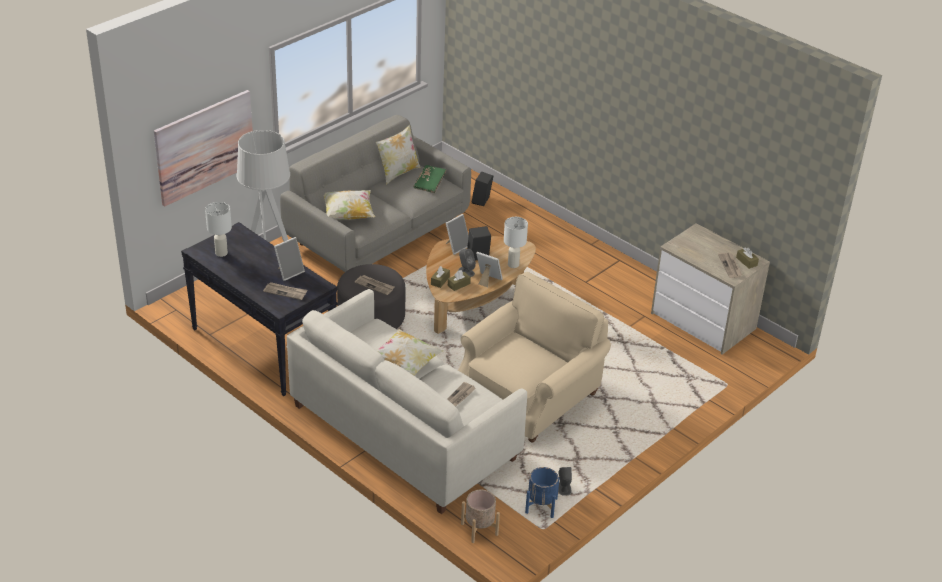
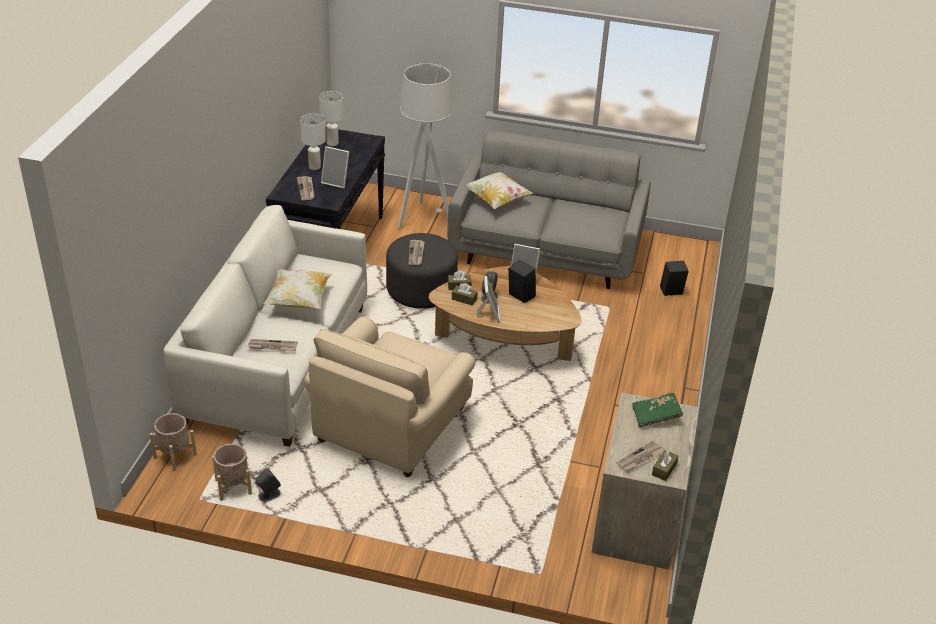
camera: 60 degrees right, 0 degrees up
picture [154,90,253,207] -> none
pillow [376,125,420,185] -> none
green book [413,165,446,193] -> green book moved to [632,393,683,428]
beige armchair [458,272,611,443] -> beige armchair turned 105 degrees clockwise [304,317,475,477]
white table lamp [504,217,528,268] -> white table lamp moved to [300,113,326,170]
blue planter [525,467,560,518] -> beige planter [212,444,252,501]

